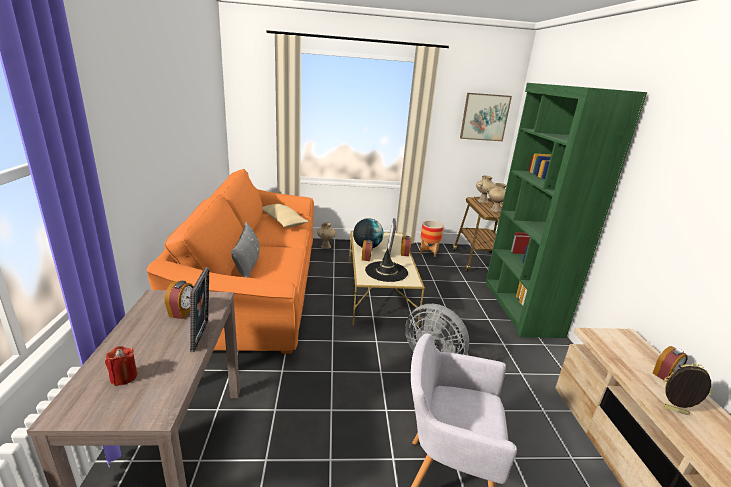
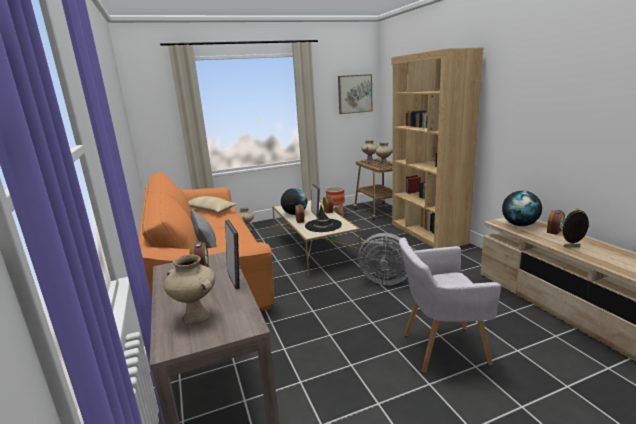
camera: 15 degrees left, 5 degrees down
red candle [105,346,137,386] -> beige vase [164,255,215,325]
green bookcase [486,83,647,338] -> brown bookcase [391,47,483,248]
none -> globe [502,191,542,226]

